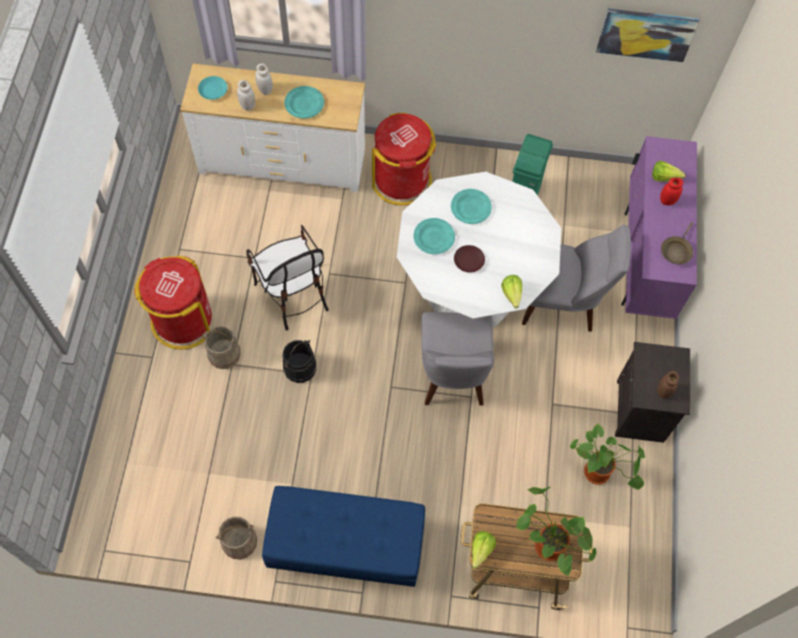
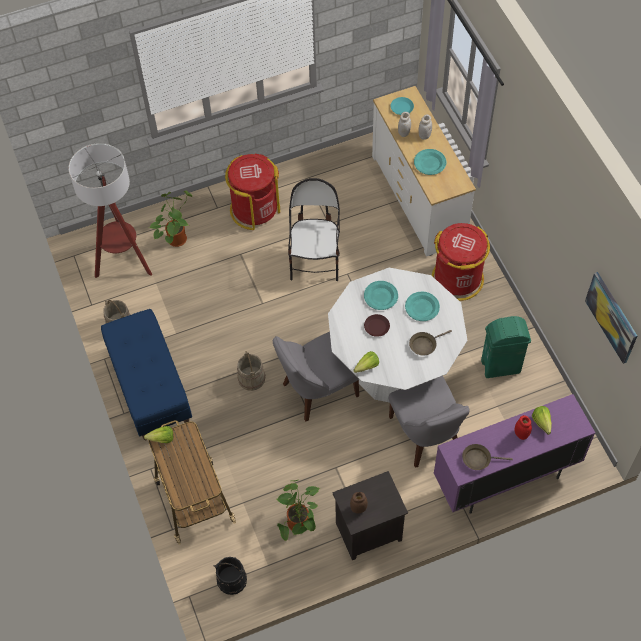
camera: 65 degrees right, 5 degrees down
beige bucket [202,326,241,369] -> beige bucket moved to [237,351,265,391]
chair [246,225,329,331] -> chair turned 150 degrees clockwise [288,178,340,281]
black bucket [283,340,316,383] -> black bucket moved to [214,557,247,595]
potted plant [517,487,597,577] -> potted plant moved to [149,190,192,247]
none -> floor lamp [69,143,152,278]
none -> brown frying pan [409,330,452,355]

